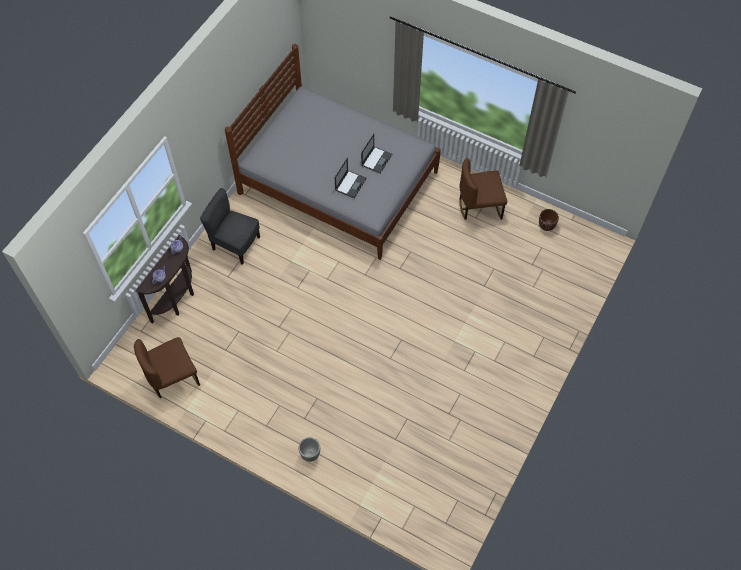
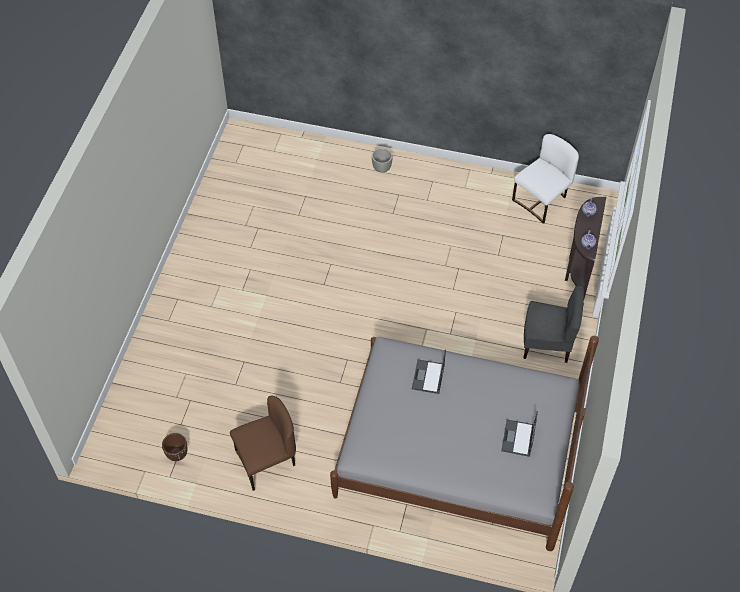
camera: 165 degrees right, 5 degrees down
brown chair [134,337,200,398] -> white chair [512,134,579,224]
laptop [361,134,392,173] -> laptop moved to [501,411,538,457]

